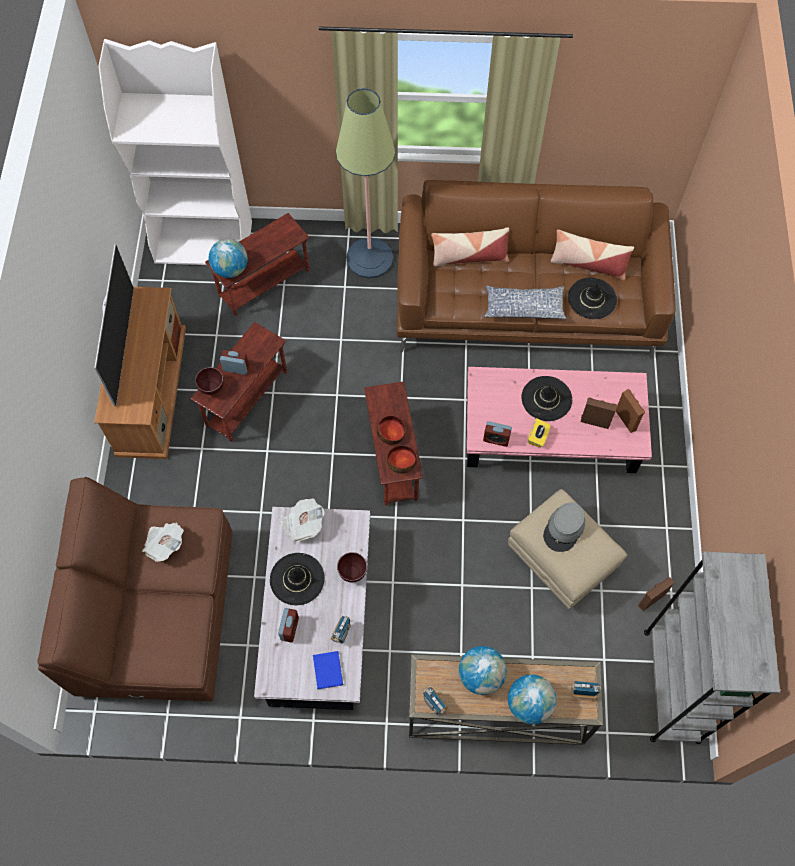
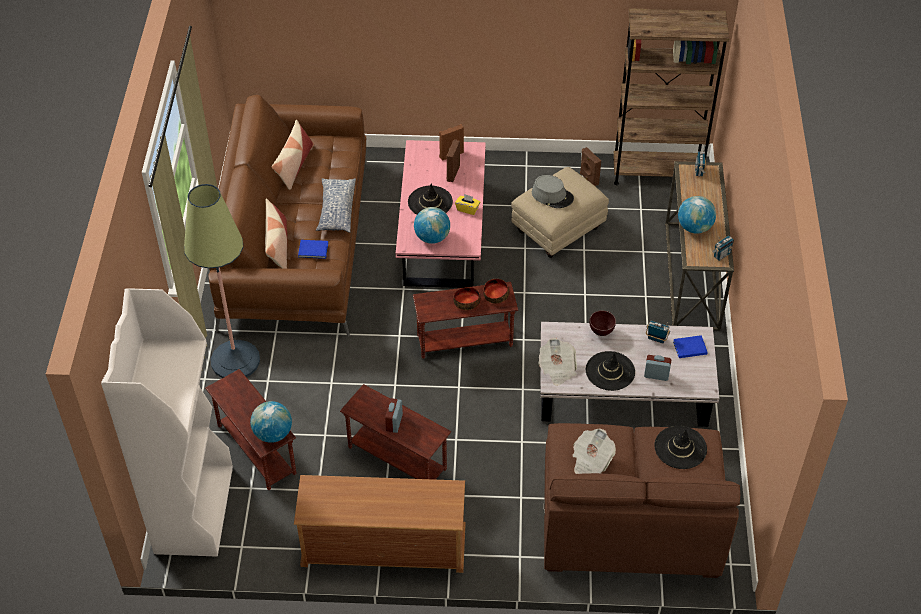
camera: 90 degrees left, 15 degrees down
television [94,244,134,407] -> none
brown bowl [195,367,224,395] -> none
alarm clock [483,421,512,447] -> none
globe [508,674,557,724] -> globe moved to [414,207,450,244]
black hat [568,277,617,319] -> black hat moved to [654,426,707,469]
grey bookcase [644,552,780,744] -> brown bookcase [613,8,729,185]
none -> blue book [298,240,328,259]

